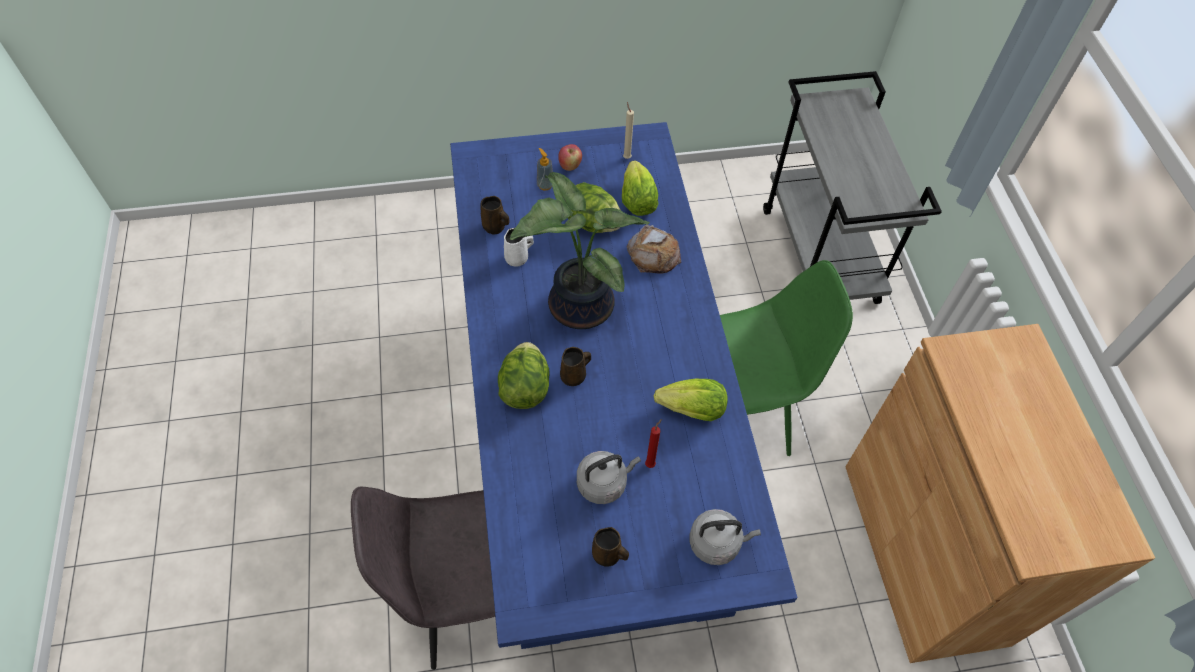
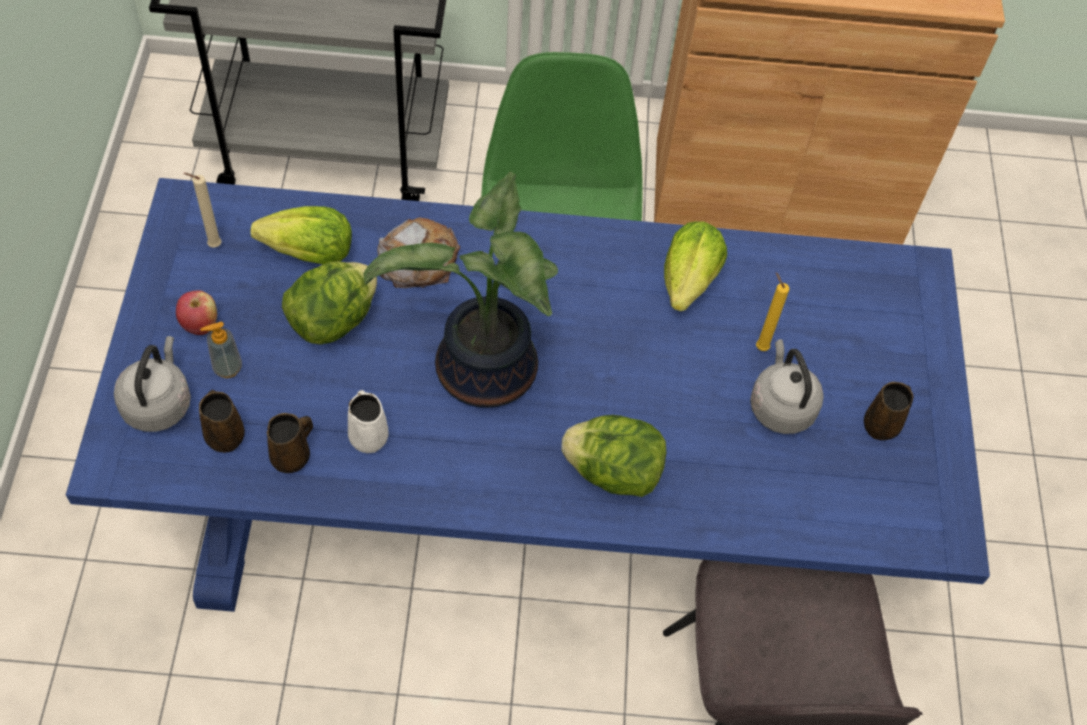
camera: 80 degrees left, 0 degrees up
brown mug [560,347,591,386] -> brown mug moved to [199,390,245,453]
red candle [645,419,662,468] -> yellow candle [756,272,789,351]
grey kettle [689,509,761,565] -> grey kettle moved to [114,336,191,432]

